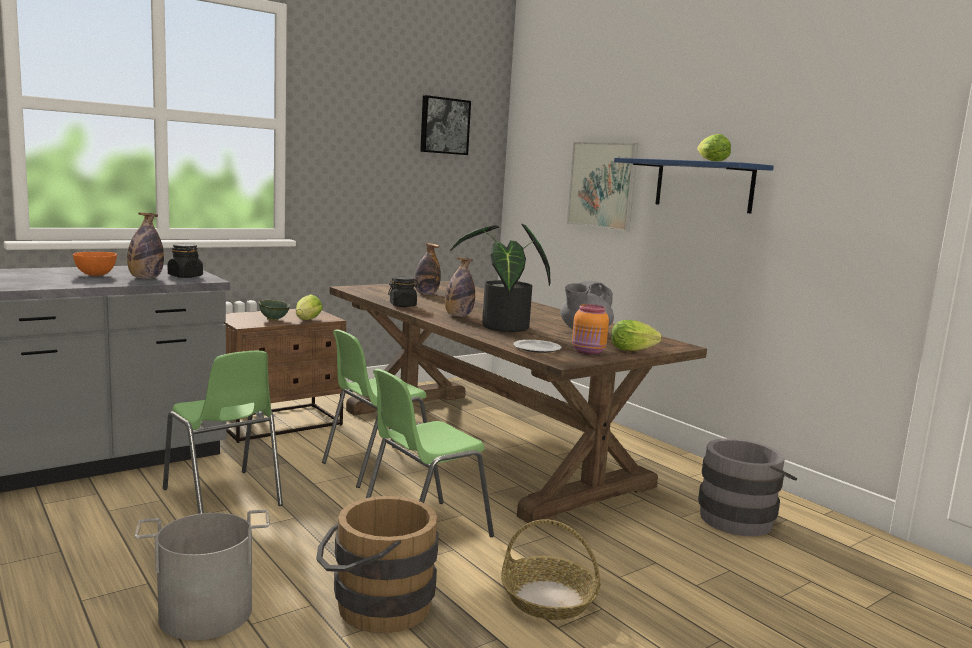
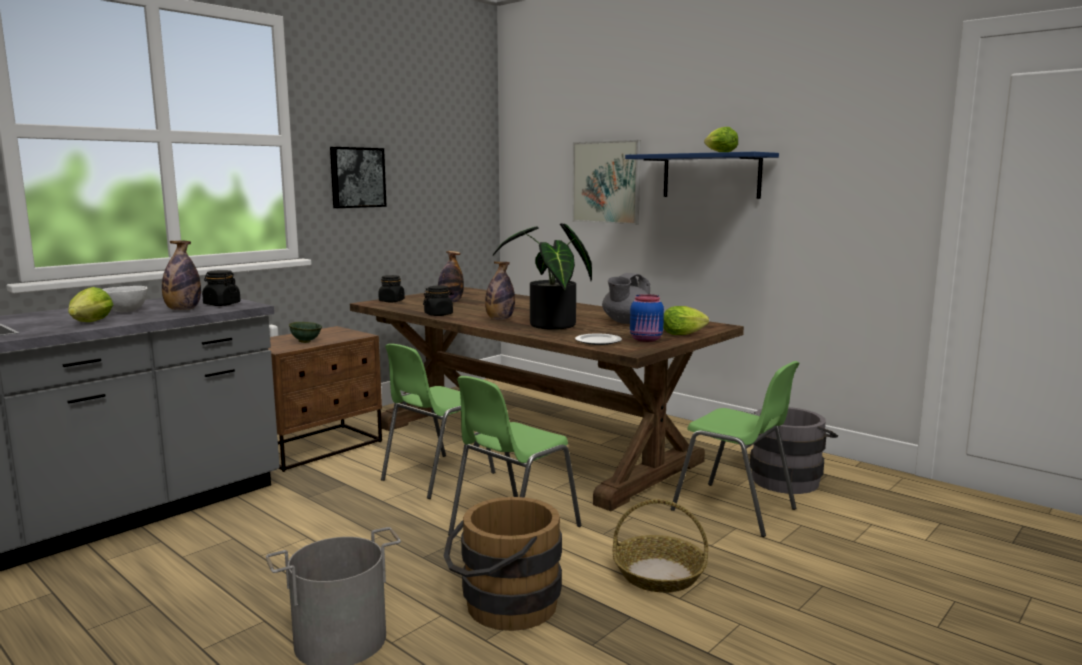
camera: 10 degrees left, 0 degrees up
orange bowl [73,252,117,276] -> white bowl [102,286,148,312]
green chair [163,351,283,514] -> green chair moved to [671,361,800,537]
lettuce [296,295,323,320] -> lettuce moved to [68,287,113,322]
picture [420,95,471,155] -> picture moved to [330,147,387,208]
orange jar [572,304,609,355] -> blue jar [630,294,664,342]
none -> black jar [378,275,405,302]

